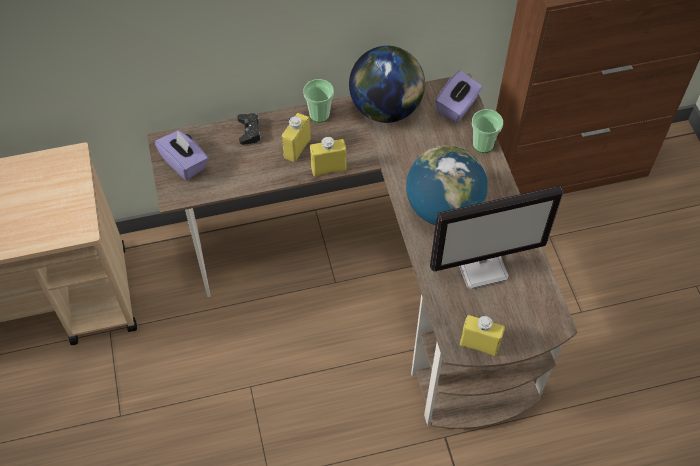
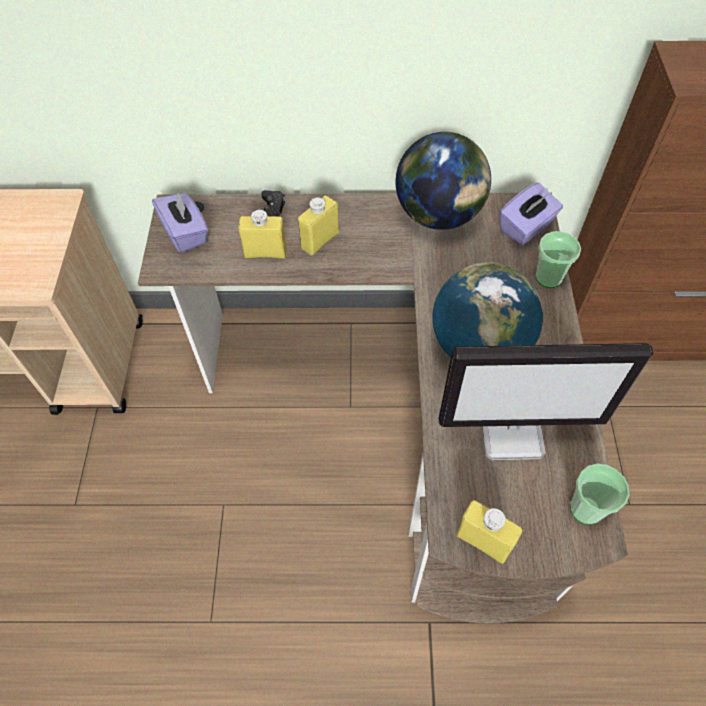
camera: 15 degrees right, 0 degrees up
cup [303,79,334,123] -> cup moved to [570,464,630,525]
yellow bottle [310,137,347,177] -> yellow bottle moved to [238,210,287,259]

